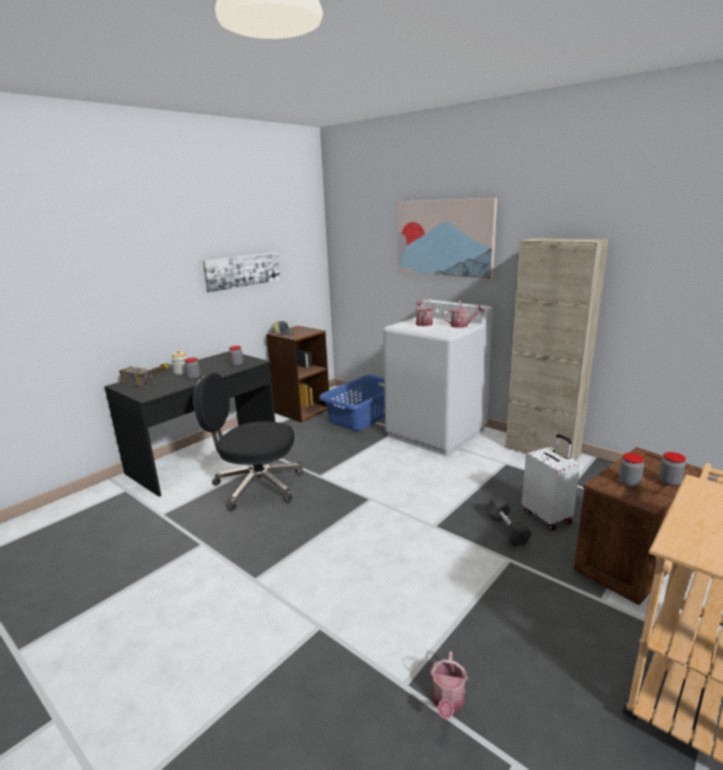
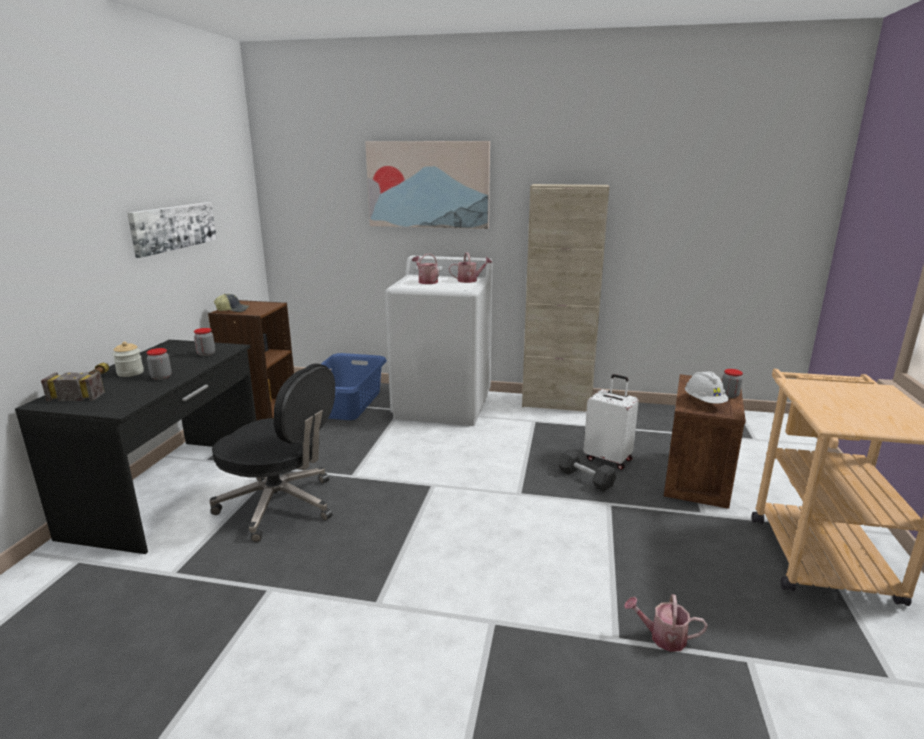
camera: 30 degrees left, 0 degrees up
black office chair [193,373,303,511] -> black office chair turned 135 degrees counterclockwise [209,364,335,542]
watering can [430,651,468,719] -> watering can turned 120 degrees clockwise [624,594,707,652]
jar [619,453,644,487] -> white hard hat [685,371,729,404]

